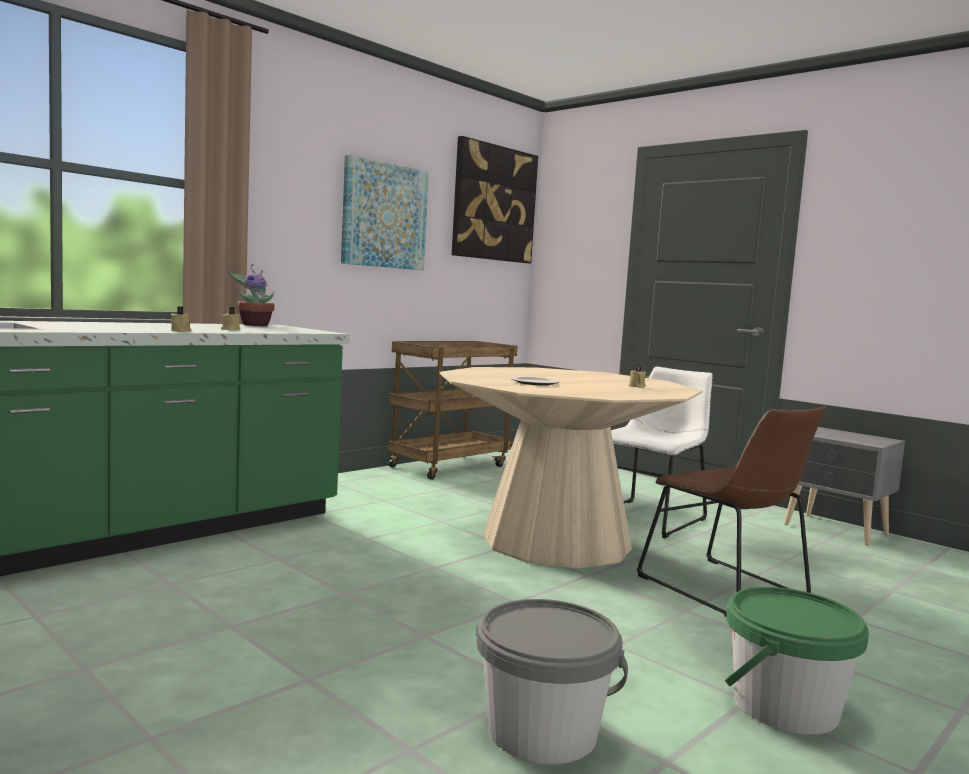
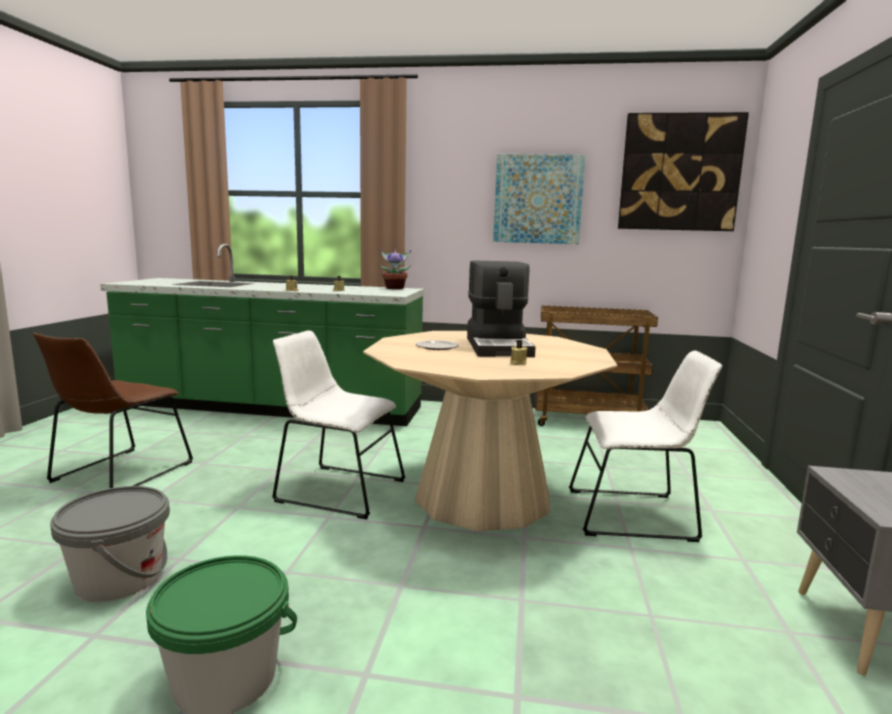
camera: 55 degrees right, 5 degrees up
brown chair [637,406,826,617] -> brown chair moved to [33,333,193,488]
none -> white chair [272,330,406,520]
none -> coffee machine [467,261,536,357]

